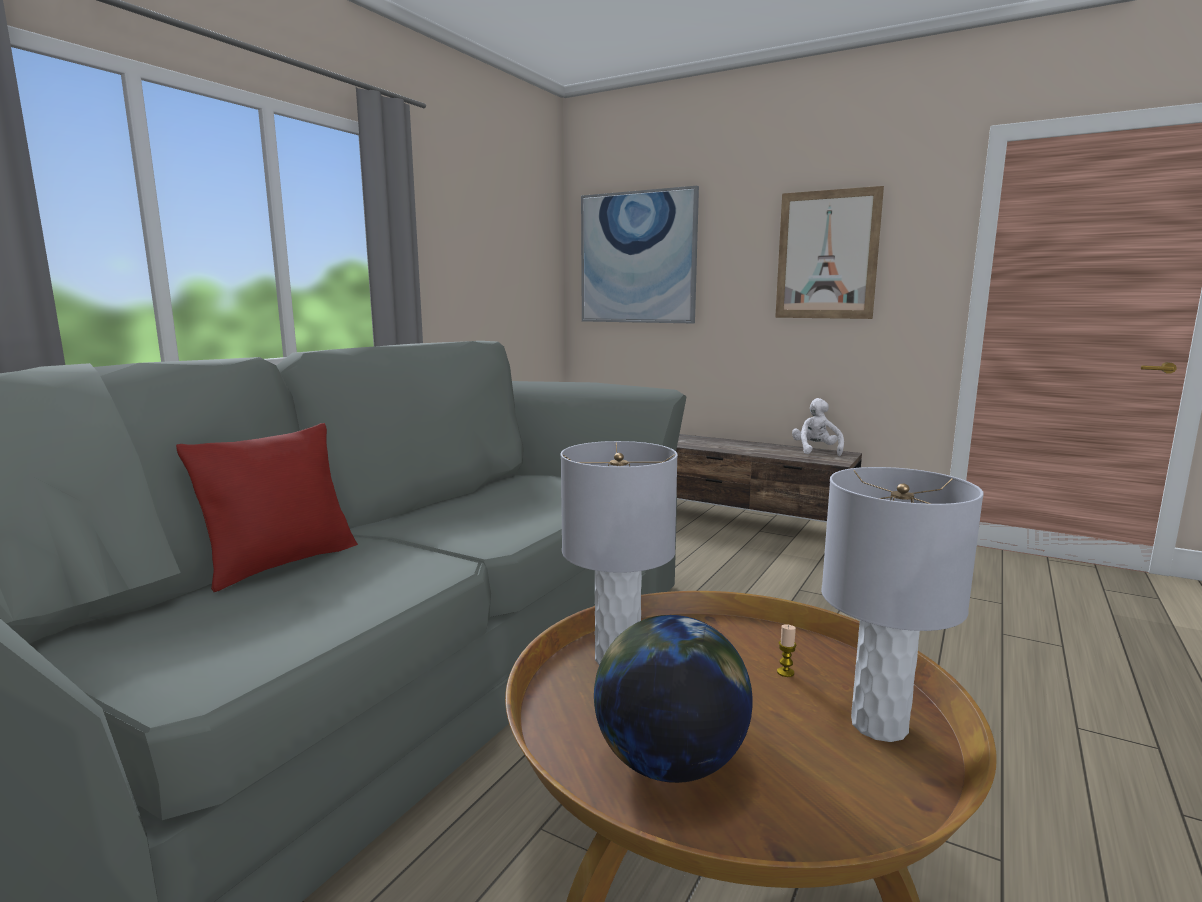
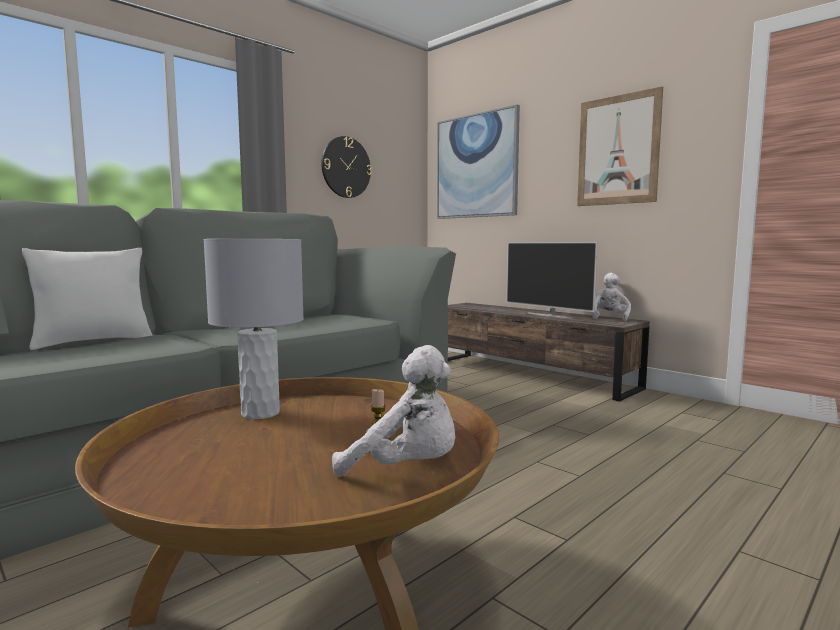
camera: 15 degrees right, 5 degrees down
red pillow [176,423,358,592] -> white pillow [22,248,152,350]
globe [594,615,753,783] -> none
grey table lamp [821,467,983,742] -> white plush toy [332,345,455,477]
none -> wall clock [321,136,372,198]
none -> television [506,242,598,319]

